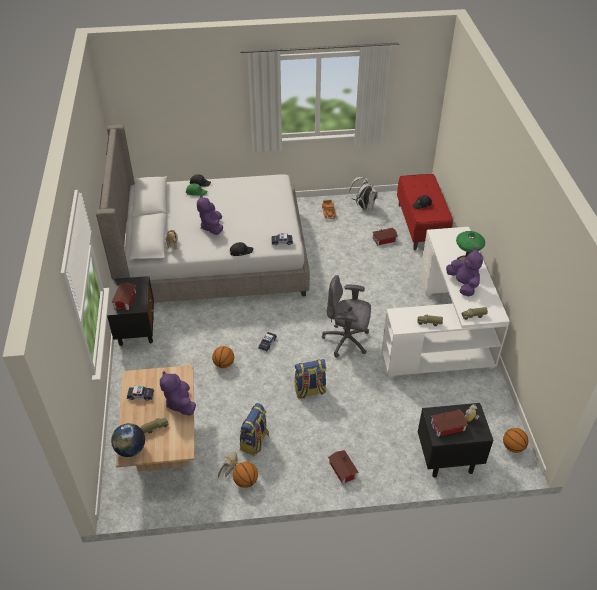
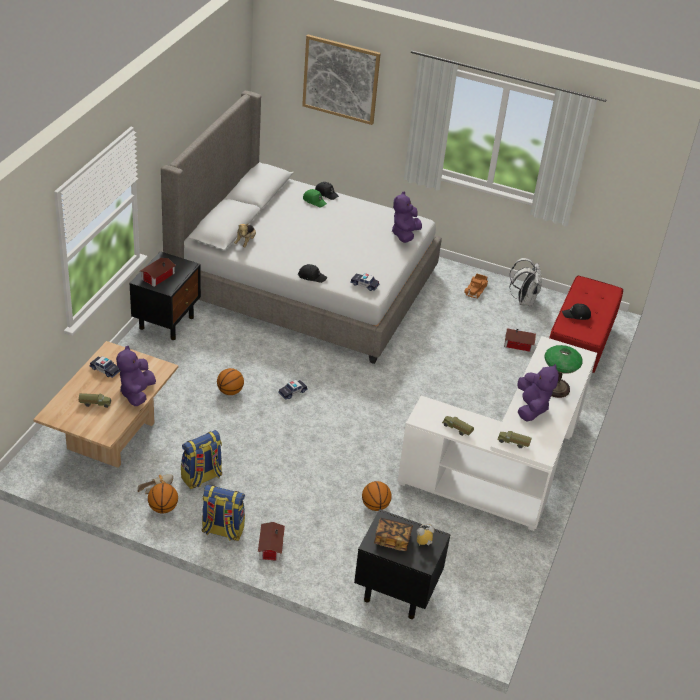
camera: 25 degrees right, 5 degrees down
globe [111,423,145,457] -> none
purple plush toy [197,195,223,235] -> purple plush toy moved to [392,192,422,243]
backpack [295,359,326,399] -> backpack moved to [202,485,245,541]
grey office chair [322,275,371,358] -> none
toy house [431,410,468,437] -> book [374,518,413,551]
basketball [503,428,528,453] -> basketball moved to [362,481,392,511]
none -> picture [302,35,381,125]

